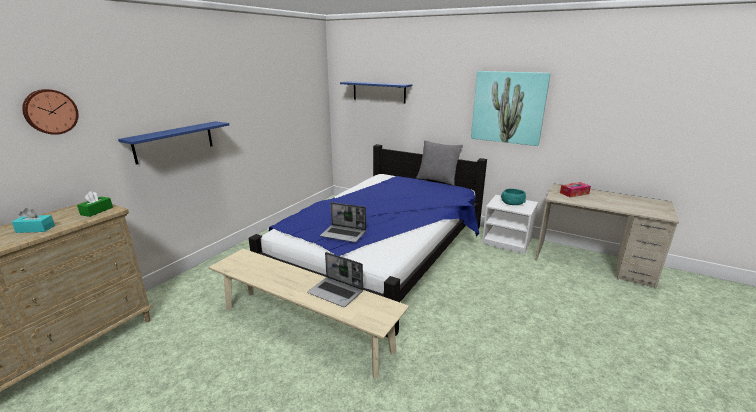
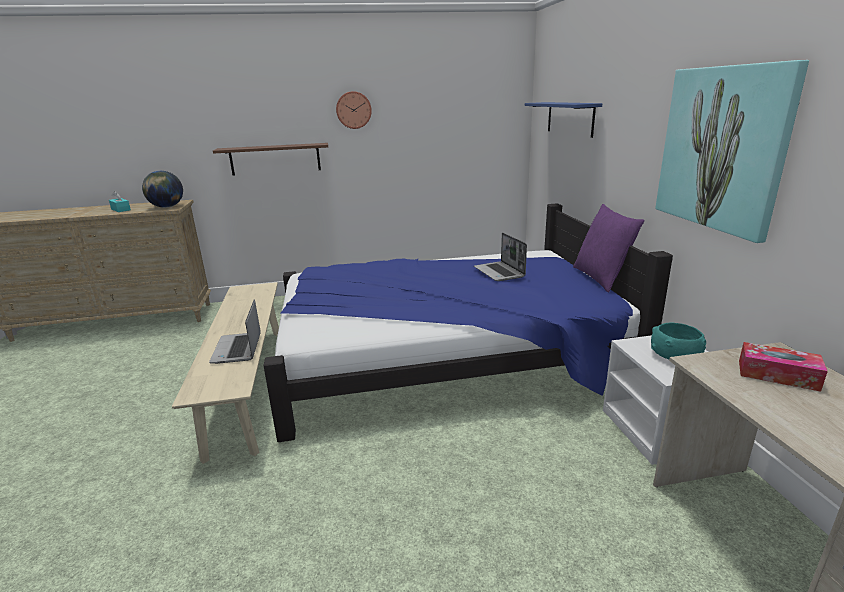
camera: 50 degrees right, 0 degrees up
wall clock [22,89,79,135] -> wall clock moved to [336,91,372,129]
green tissue box [77,191,113,217] -> globe [142,171,183,208]
blue shelf [118,121,229,164] -> brown shelf [213,143,328,176]
laptop [320,202,366,242] -> laptop moved to [474,233,527,281]
grey pillow [416,140,463,186] -> purple pillow [573,204,644,293]

